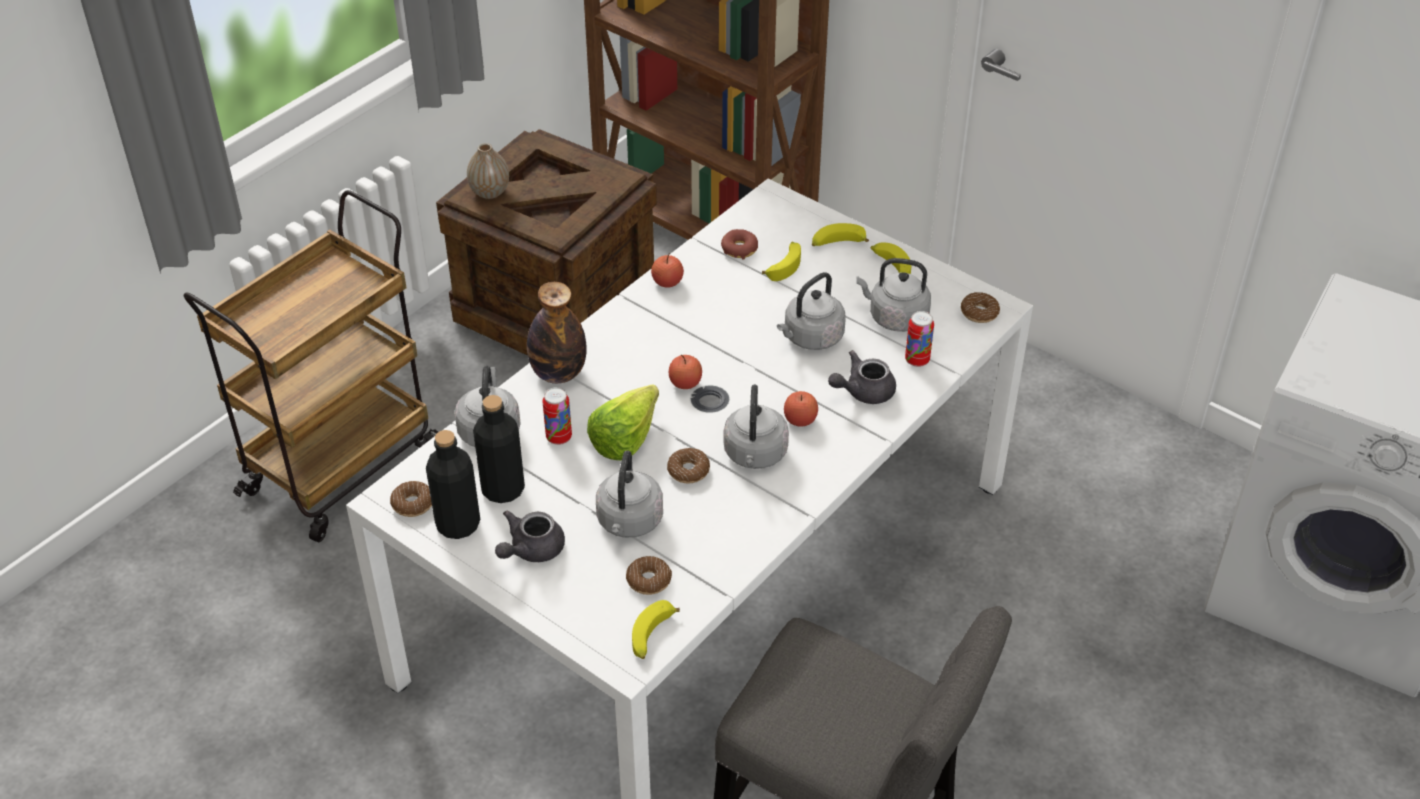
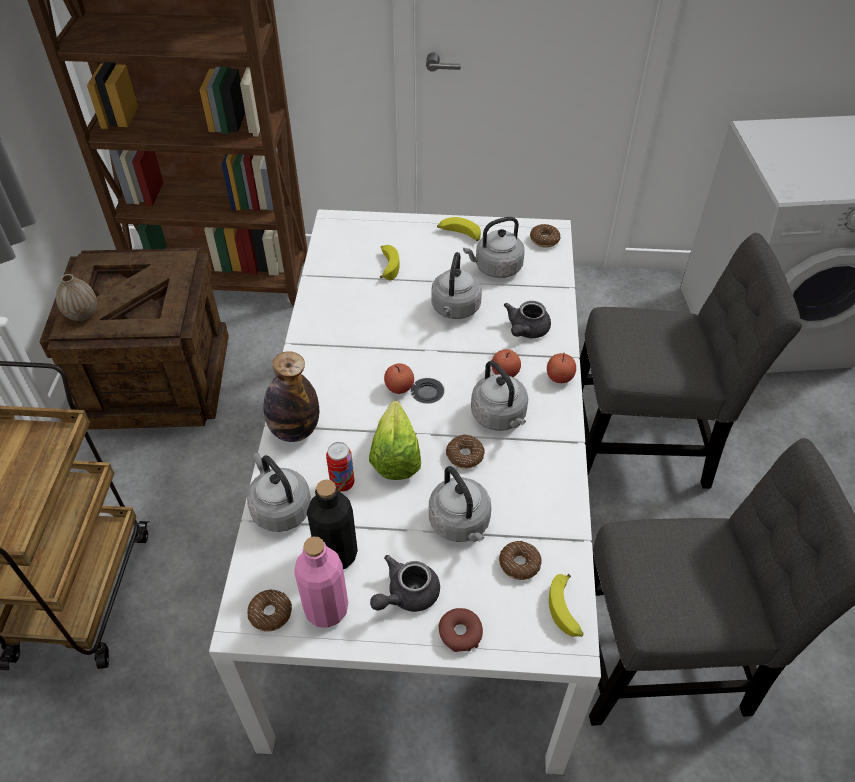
camera: 35 degrees left, 5 degrees up
black bottle [426,430,480,539] -> pink bottle [294,537,348,628]
grey teapot [495,510,565,562] -> grey teapot turned 45 degrees clockwise [370,555,440,612]
apple [651,253,684,288] -> apple moved to [547,353,576,383]
donut [721,229,758,259] -> donut moved to [439,608,483,652]
banana [812,223,869,246] -> none
can [905,311,934,367] -> none
none -> grey chair [580,233,802,488]

